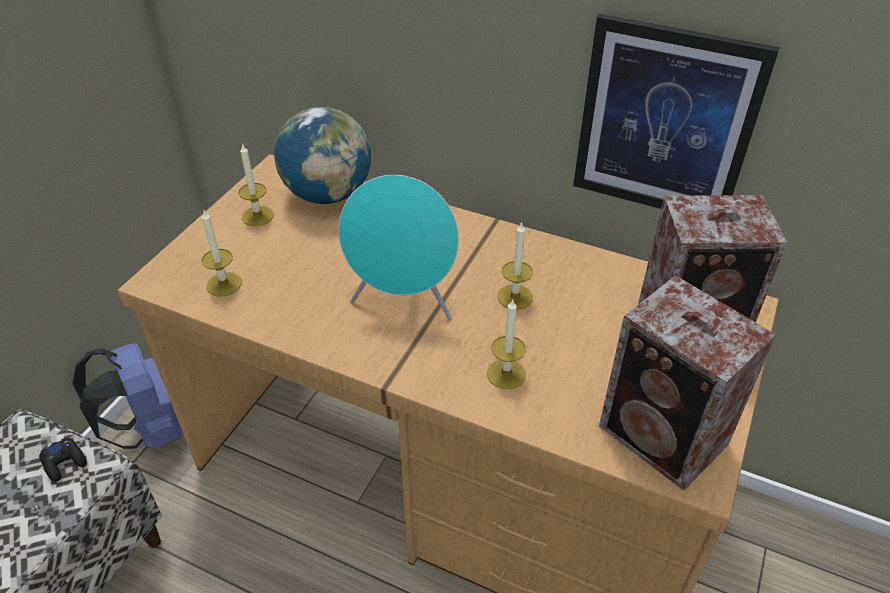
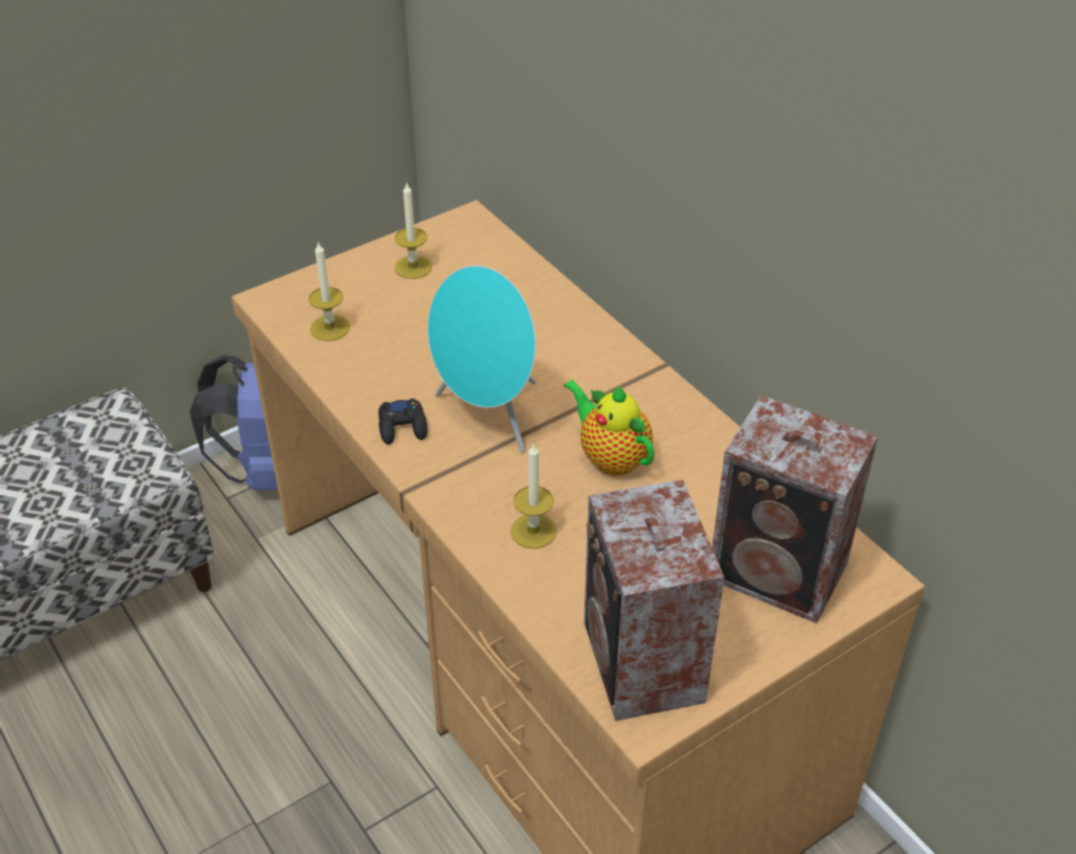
camera: 30 degrees right, 0 degrees up
black game controller [39,437,86,482] -> black game controller moved to [378,398,428,444]
globe [274,106,371,204] -> none
candle [497,222,533,310] -> teapot [563,380,654,476]
picture [573,14,780,209] -> none

